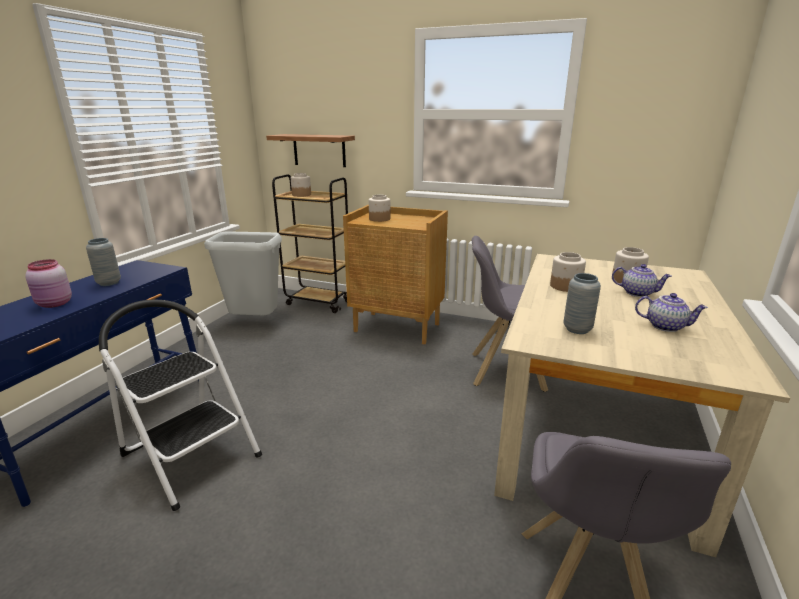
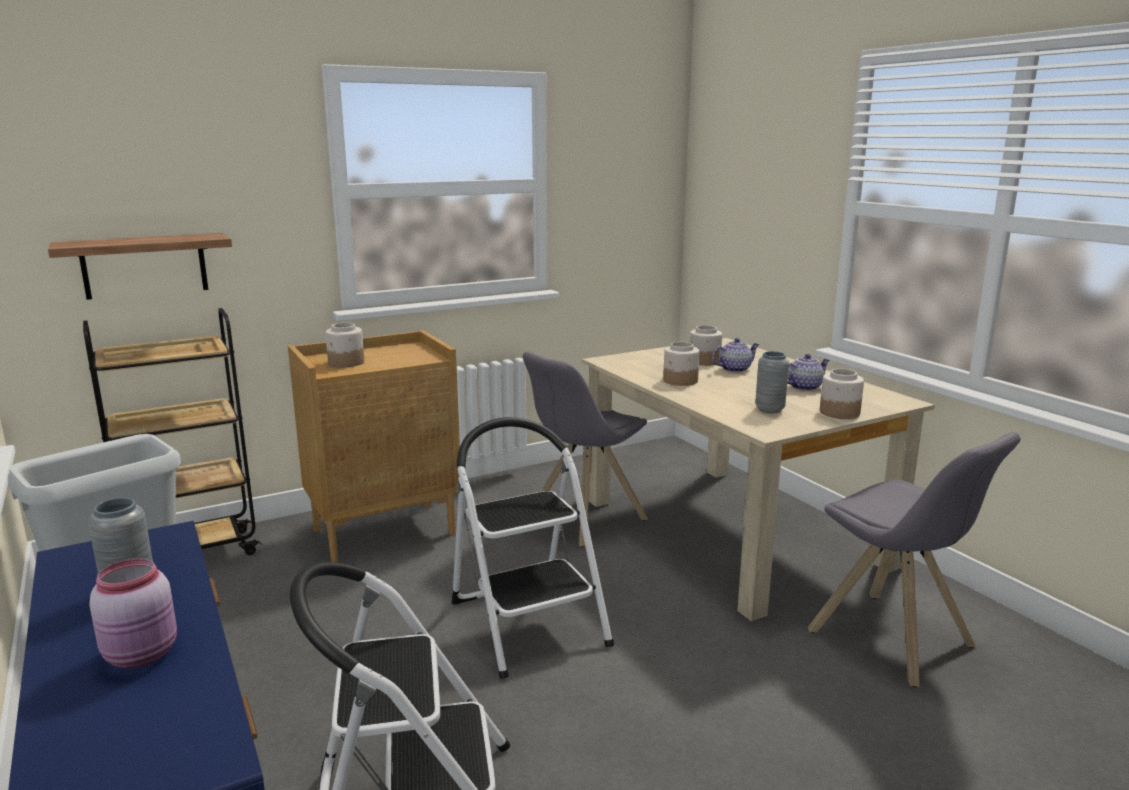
camera: 50 degrees left, 5 degrees down
jar [291,173,311,197] -> jar moved to [820,369,864,419]
none -> step ladder [452,417,614,679]

